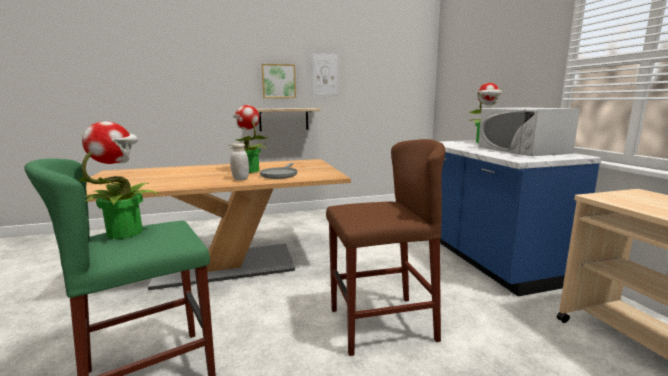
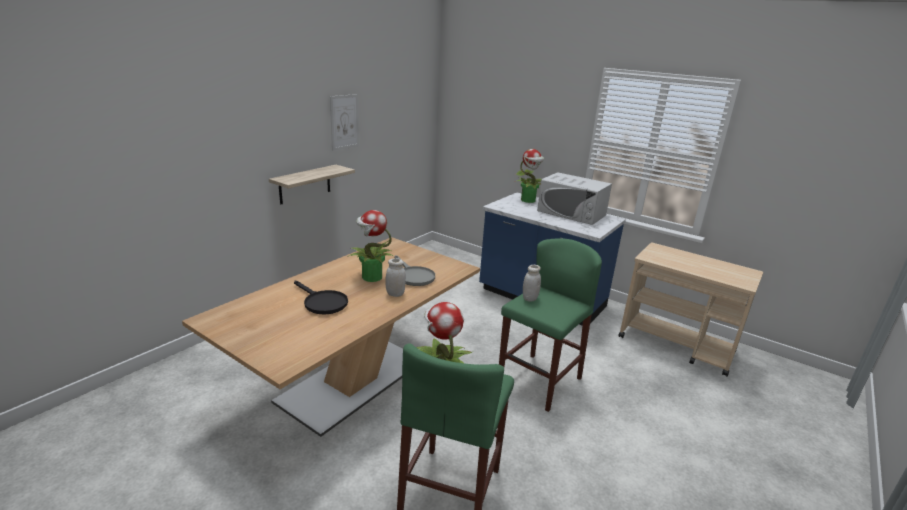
camera: 40 degrees left, 10 degrees up
picture [262,64,296,98] -> none
brown stool [326,139,445,356] -> green stool [499,238,602,412]
none -> black frying pan [294,281,348,314]
none -> white jar [523,265,541,302]

